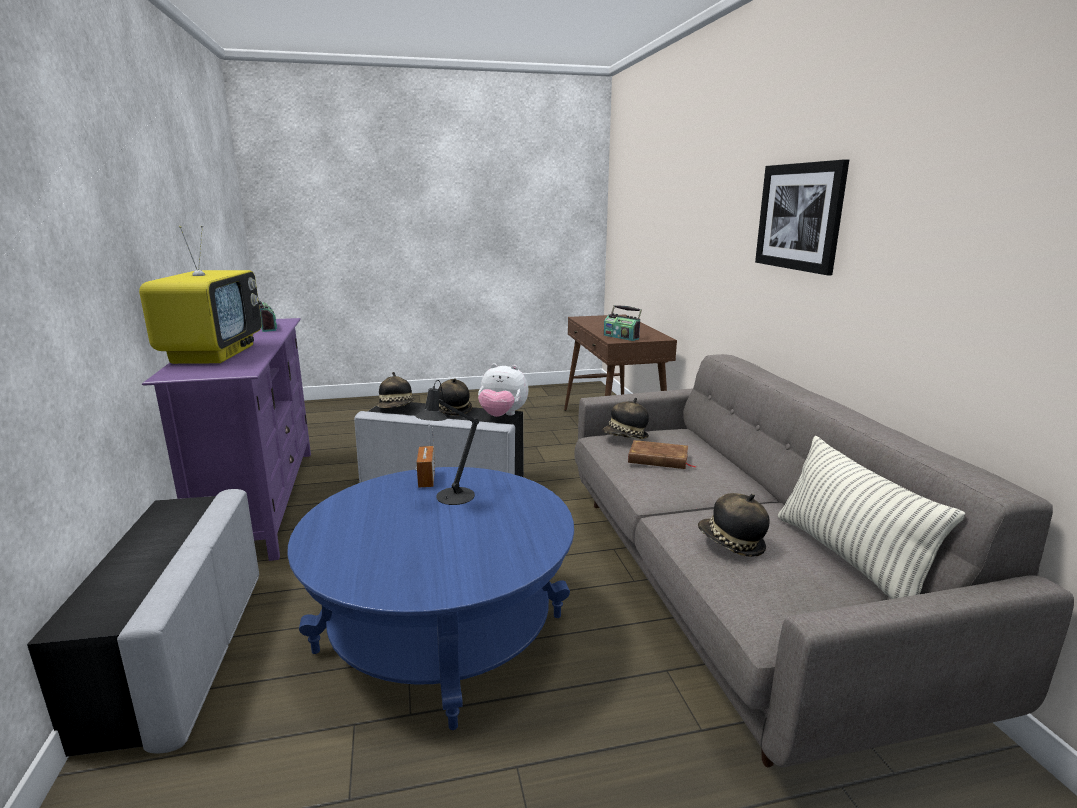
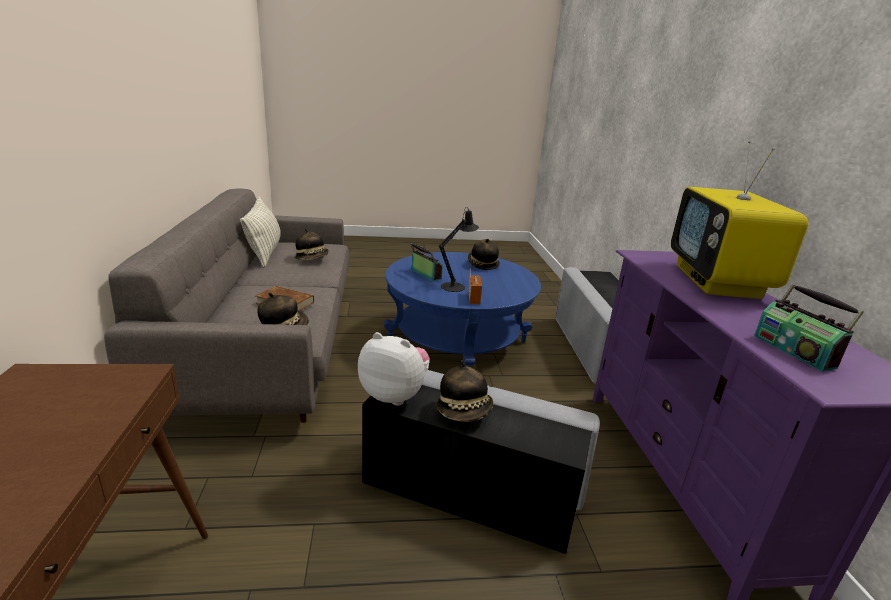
camera: 175 degrees left, 5 degrees up
hat [377,372,415,408] -> hat moved to [468,239,500,270]
radio [604,305,642,341] -> radio moved to [411,243,443,282]
picture [755,159,849,275] -> none

